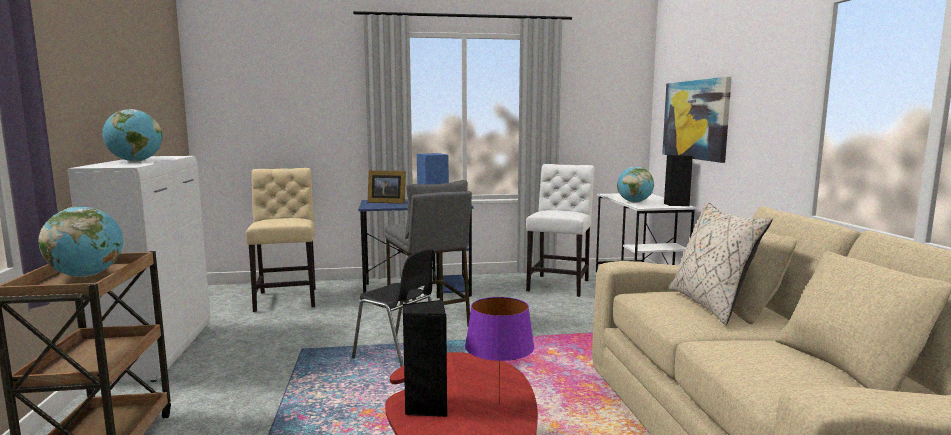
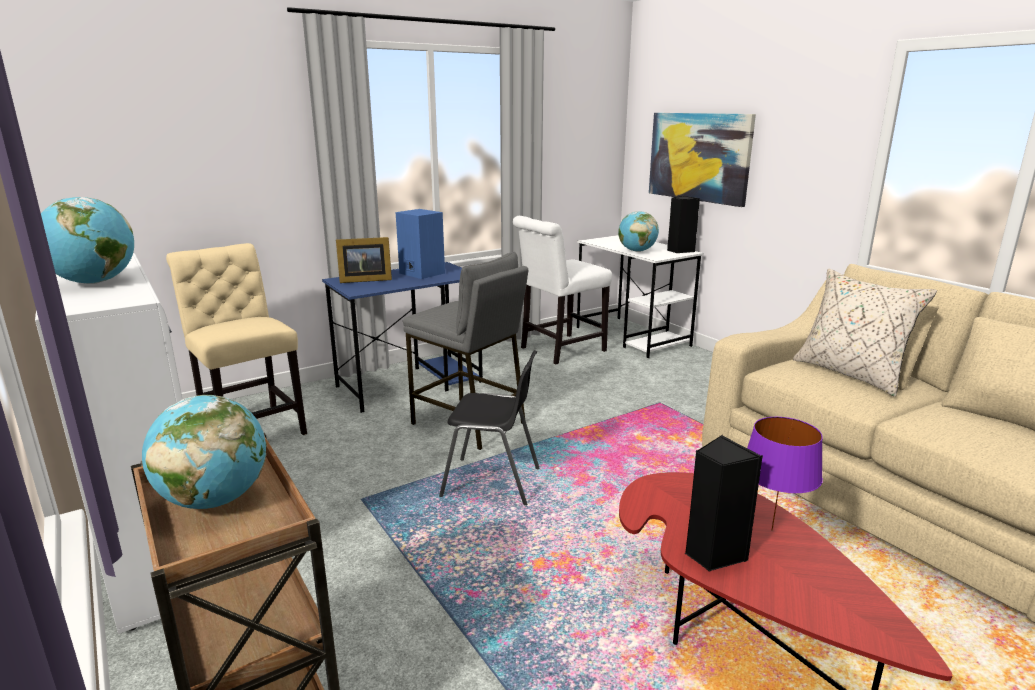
camera: 25 degrees left, 10 degrees up
white chair [526,164,595,297] -> white chair turned 120 degrees counterclockwise [513,216,612,365]

